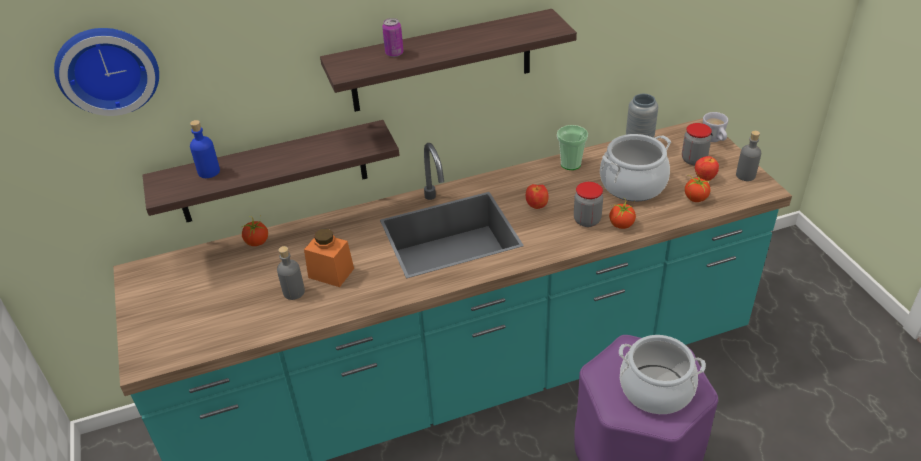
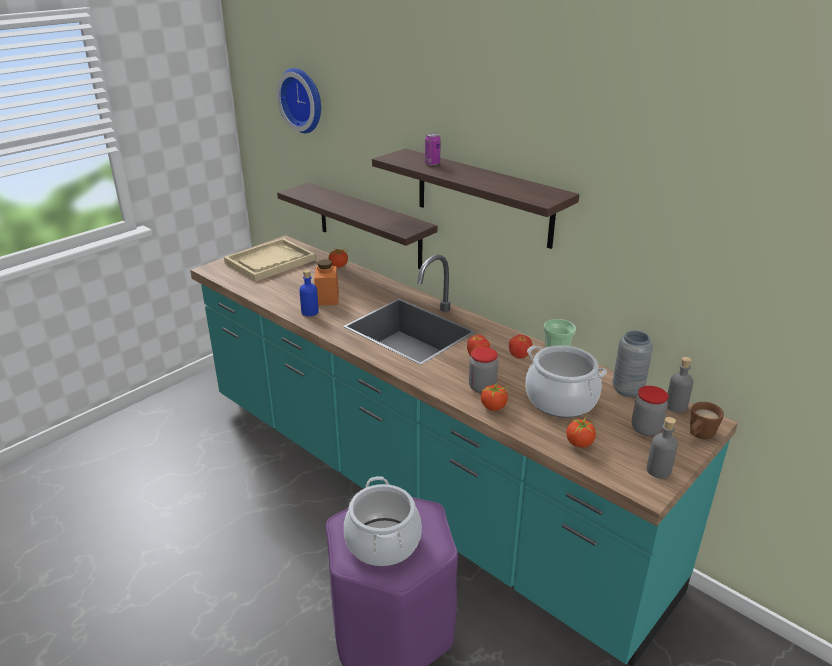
camera: 60 degrees right, 10 degrees down
blue bottle [190,120,220,178] -> blue bottle moved to [299,270,319,316]
grey bottle [277,246,305,300] -> grey bottle moved to [667,357,693,413]
apple [695,156,719,181] -> apple moved to [509,334,532,358]
white mug [703,112,728,142] -> brown mug [690,402,724,440]
none -> beige tray [224,238,316,282]

